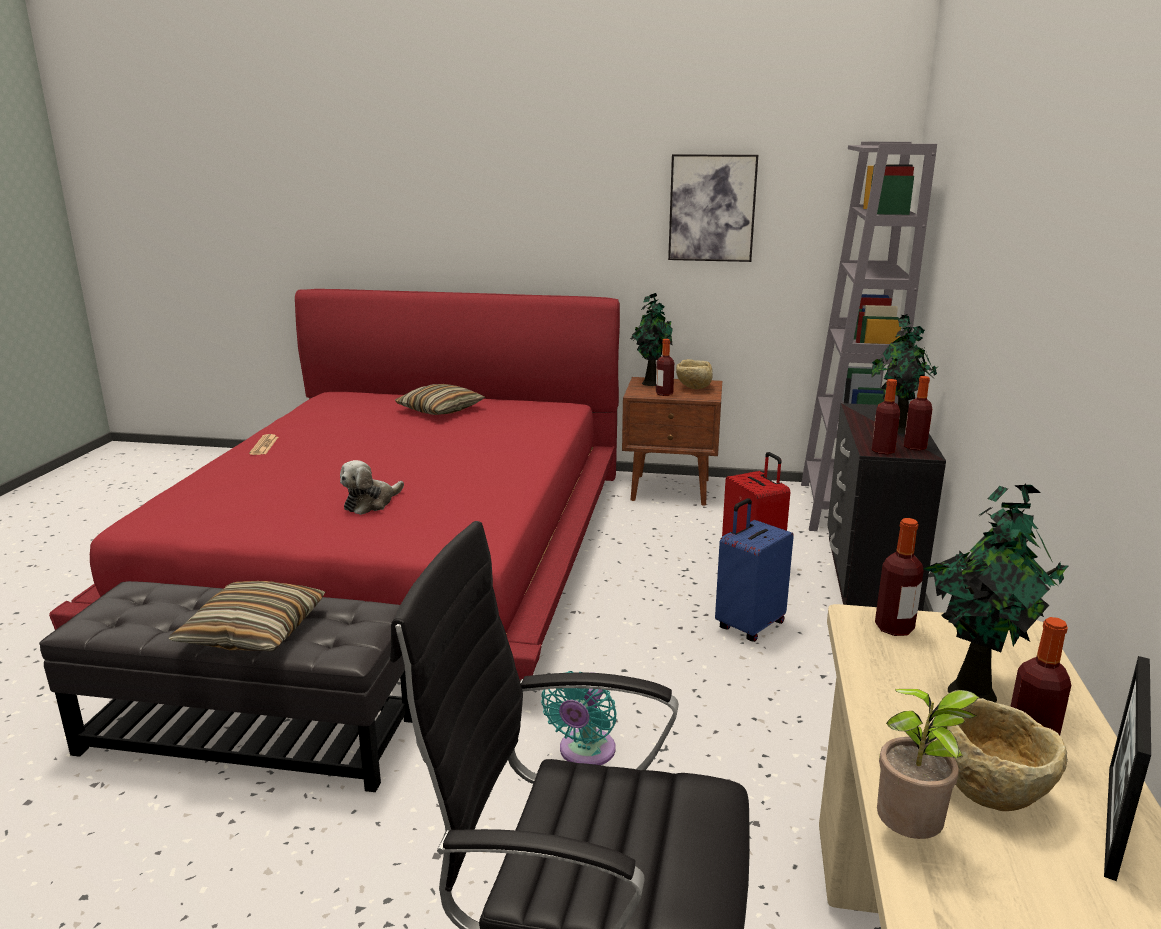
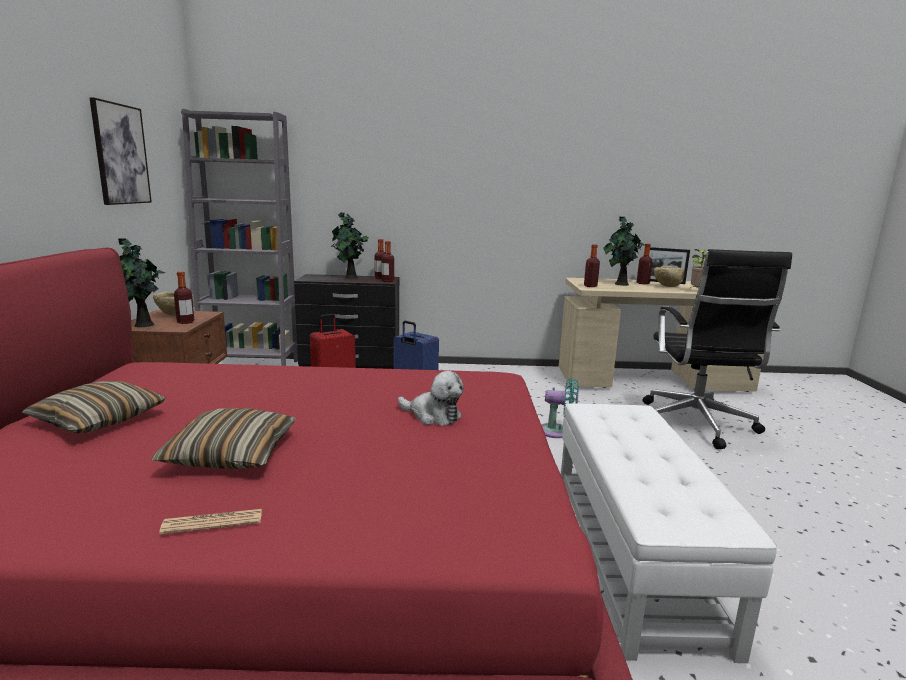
camera: 100 degrees left, 5 degrees down
black ottoman [39,581,412,792] -> white ottoman [561,404,777,663]
pillow [169,581,325,651] -> pillow moved to [151,408,296,469]

